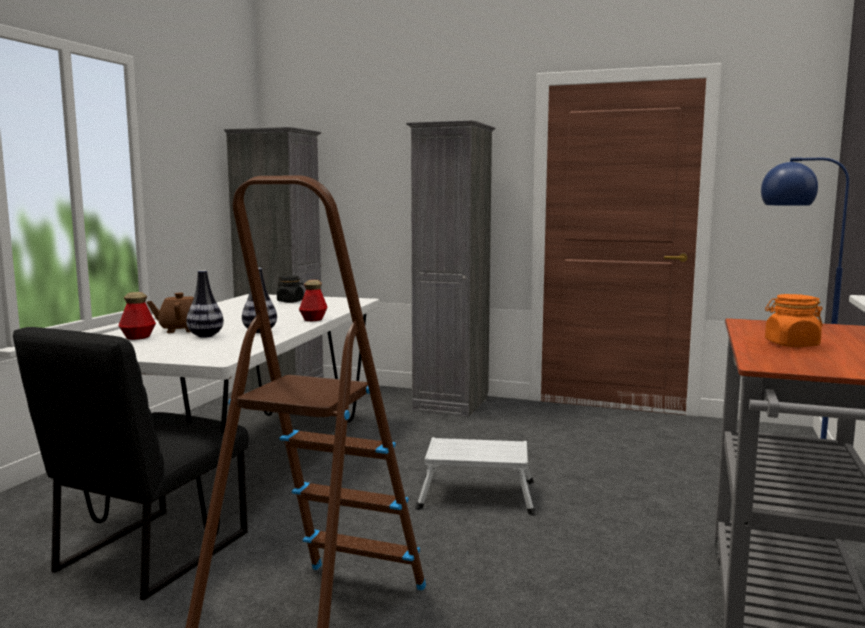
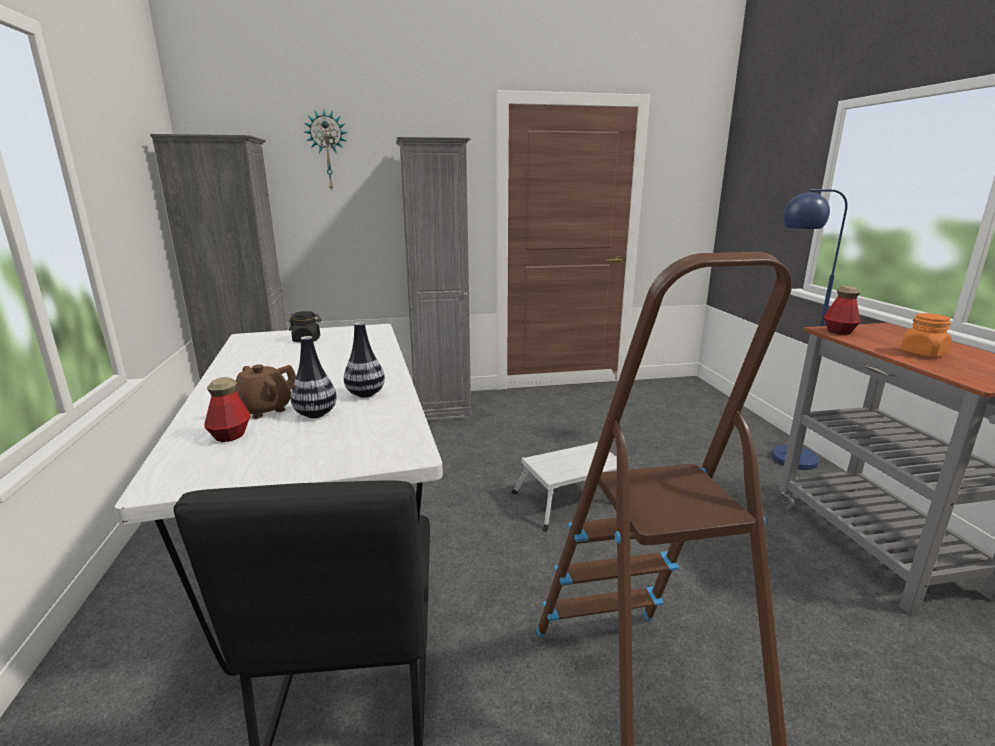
camera: 30 degrees left, 10 degrees up
bottle [299,280,327,321] -> bottle moved to [824,286,860,335]
none -> wall clock [304,109,348,192]

